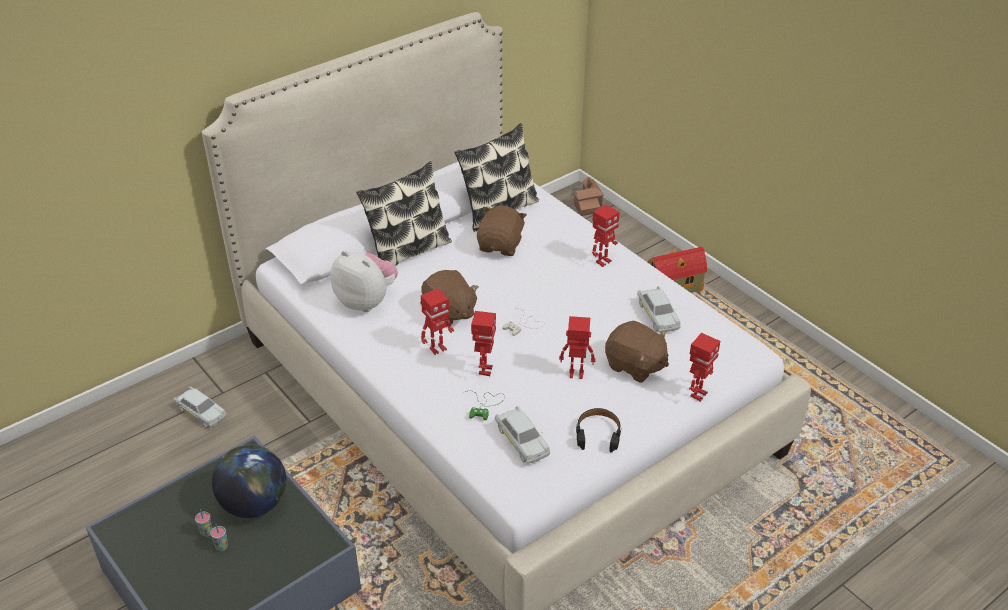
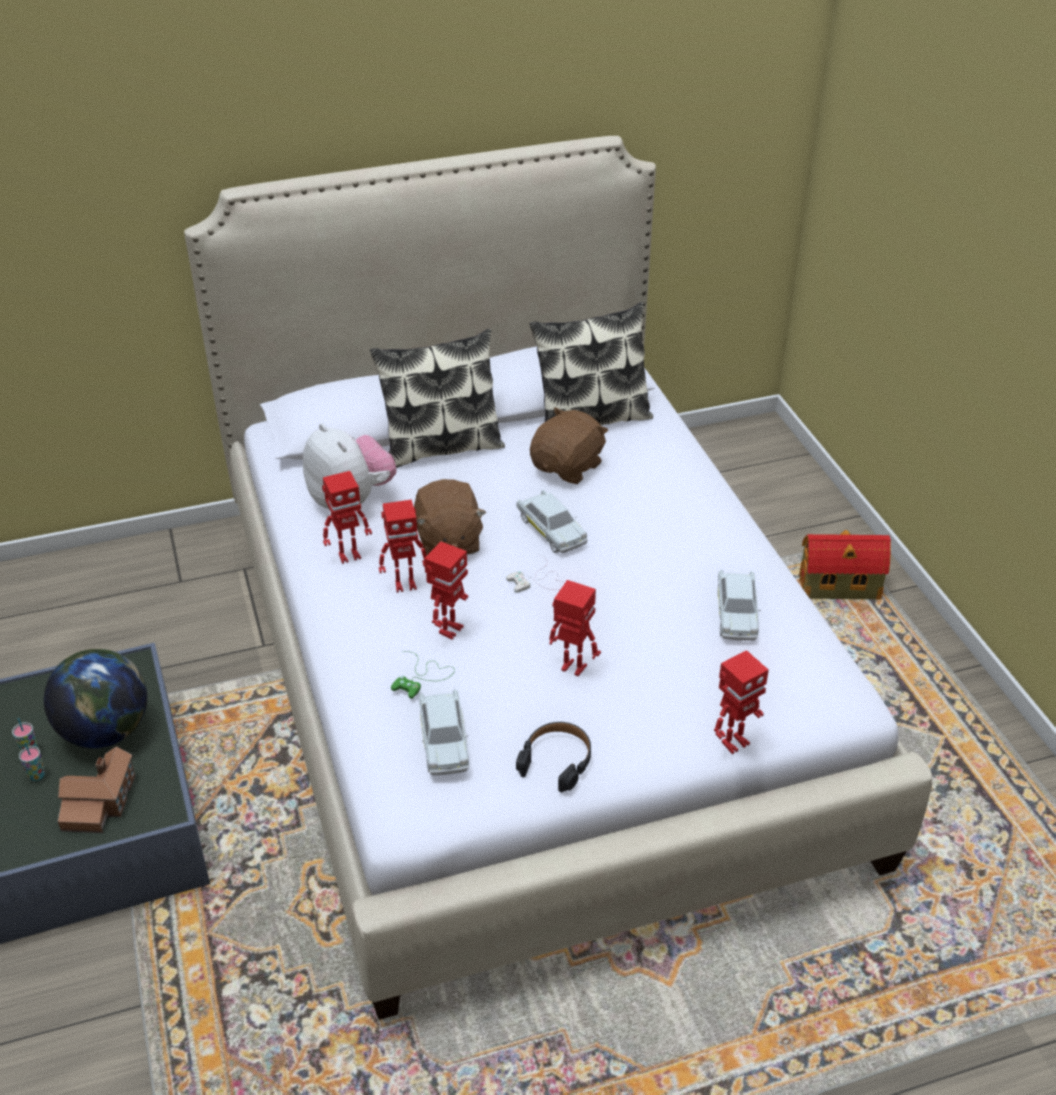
camera: 20 degrees right, 0 degrees up
white toy car [174,387,227,428] -> white toy car moved to [516,490,588,553]
toy house [573,176,604,216] -> toy house moved to [57,746,135,833]
toy robot [592,204,620,267] -> toy robot moved to [322,471,372,564]
brown plush toy [605,320,669,383] -> none

